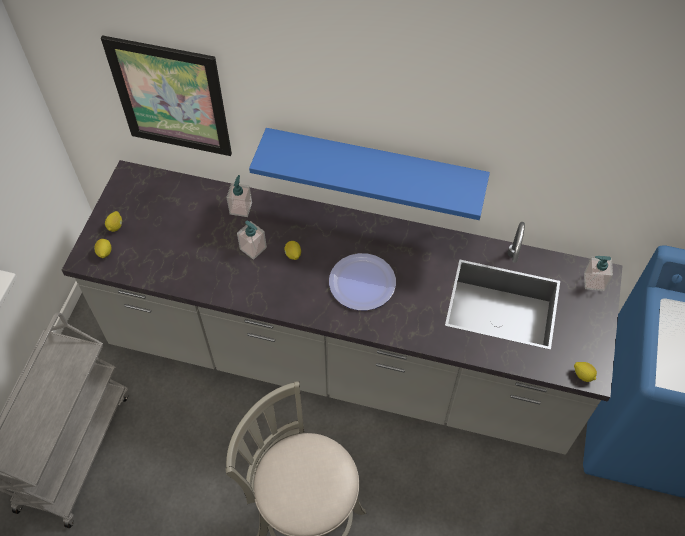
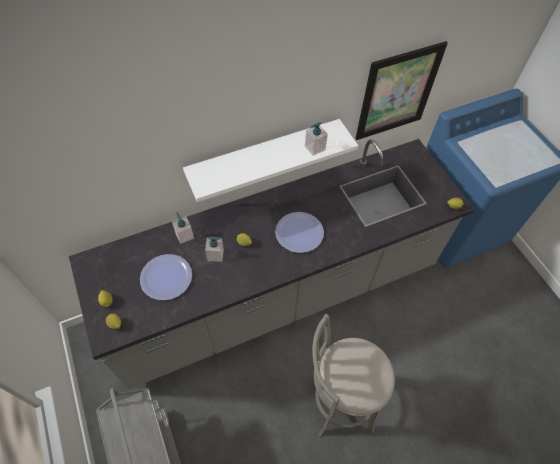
camera: 40 degrees left, 0 degrees up
picture [101,35,232,156] -> picture moved to [355,41,448,140]
blue shelf [249,128,490,220] -> white shelf [183,119,358,202]
soap dispenser [584,256,613,291] -> soap dispenser moved to [305,122,328,156]
none -> plate [140,254,192,300]

